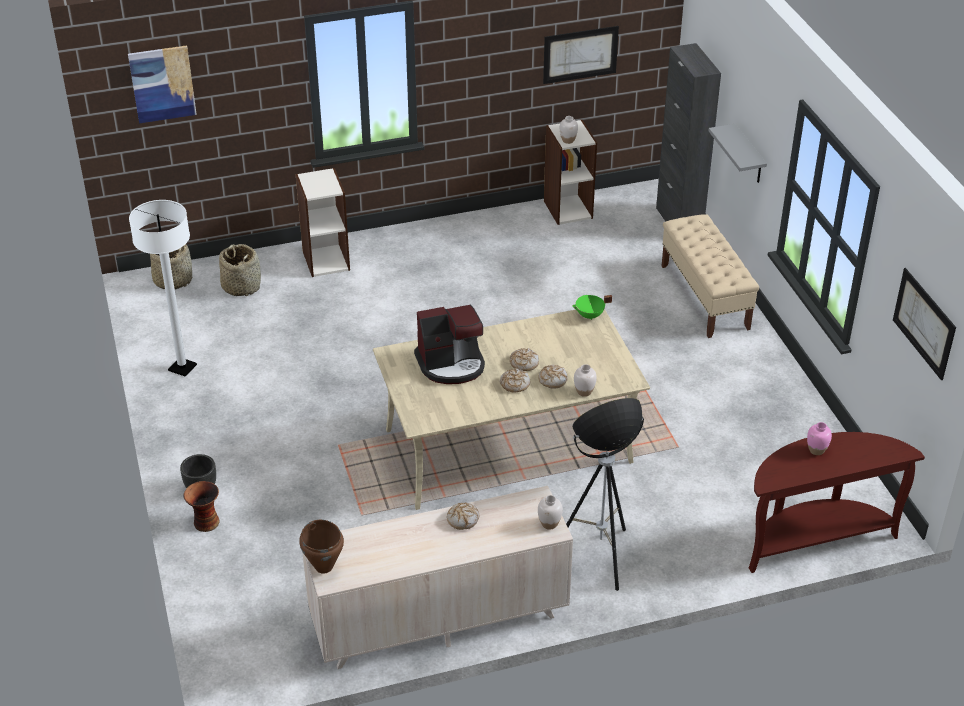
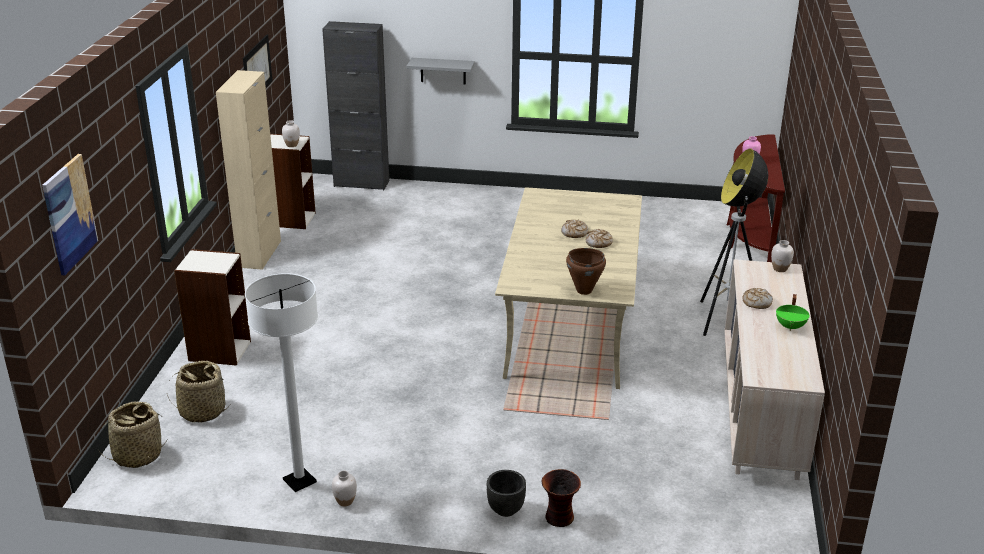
camera: 65 degrees left, 10 degrees down
brown cooking pot [299,520,344,574] -> brown cooking pot moved to [566,248,606,295]
coffee machine [414,304,485,384] -> none
bread [539,365,568,389] -> none
green cooking pot [572,295,612,320] -> green cooking pot moved to [776,294,810,331]
white vase [574,364,597,397] -> white vase moved to [332,471,357,506]
beige bench [662,214,759,338] -> none
picture [893,268,956,380] -> none
none -> beige cabinet [216,70,281,270]

